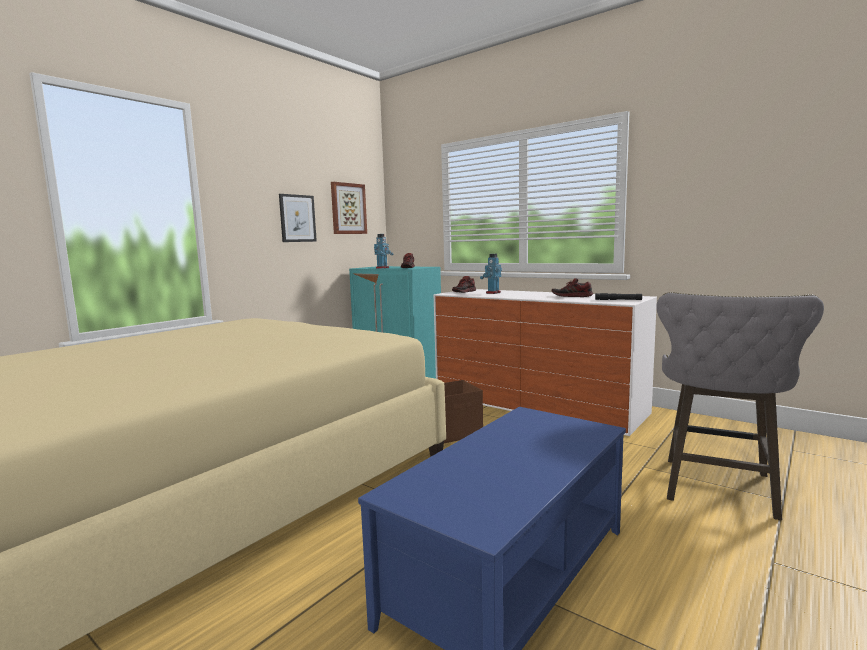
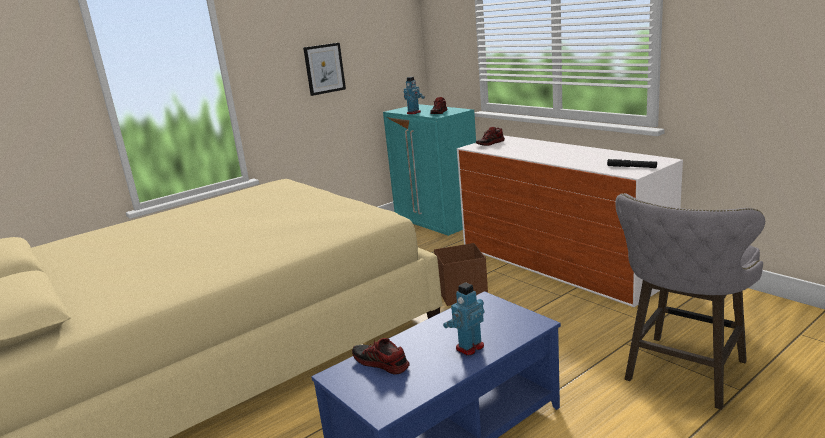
camera: 15 degrees right, 10 degrees up
picture [331,182,367,234] -> none
toy robot [480,254,502,294] -> toy robot moved to [443,282,484,356]
shoe [552,278,593,297] -> shoe moved to [352,338,410,375]

